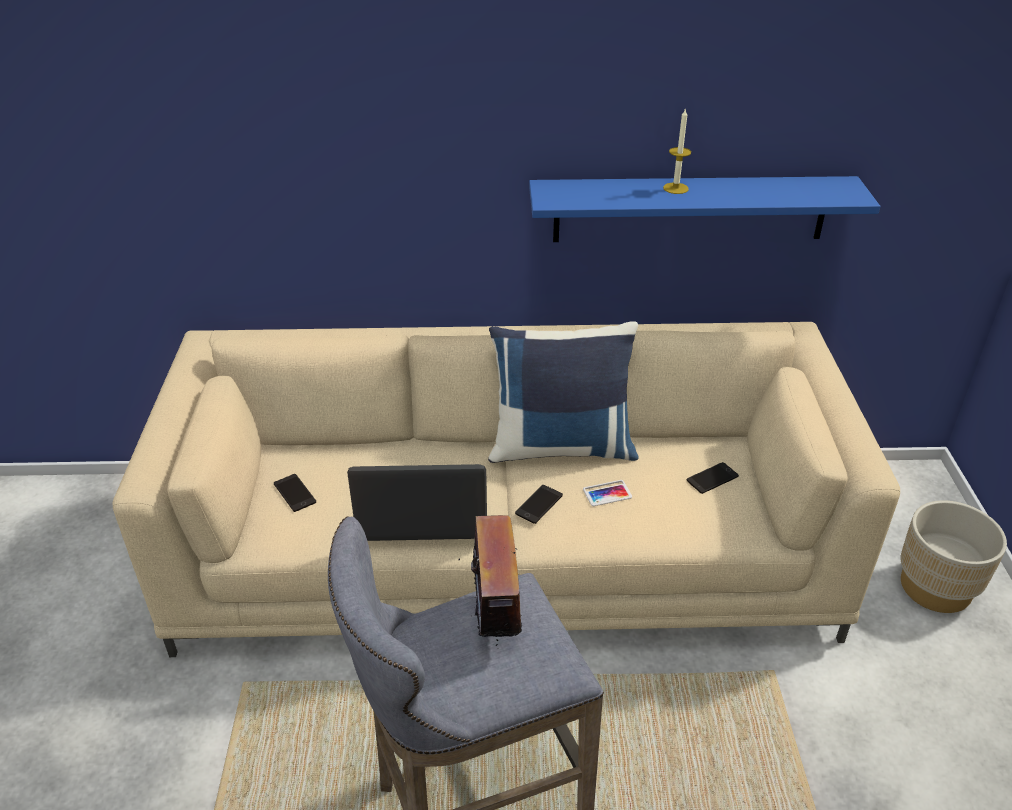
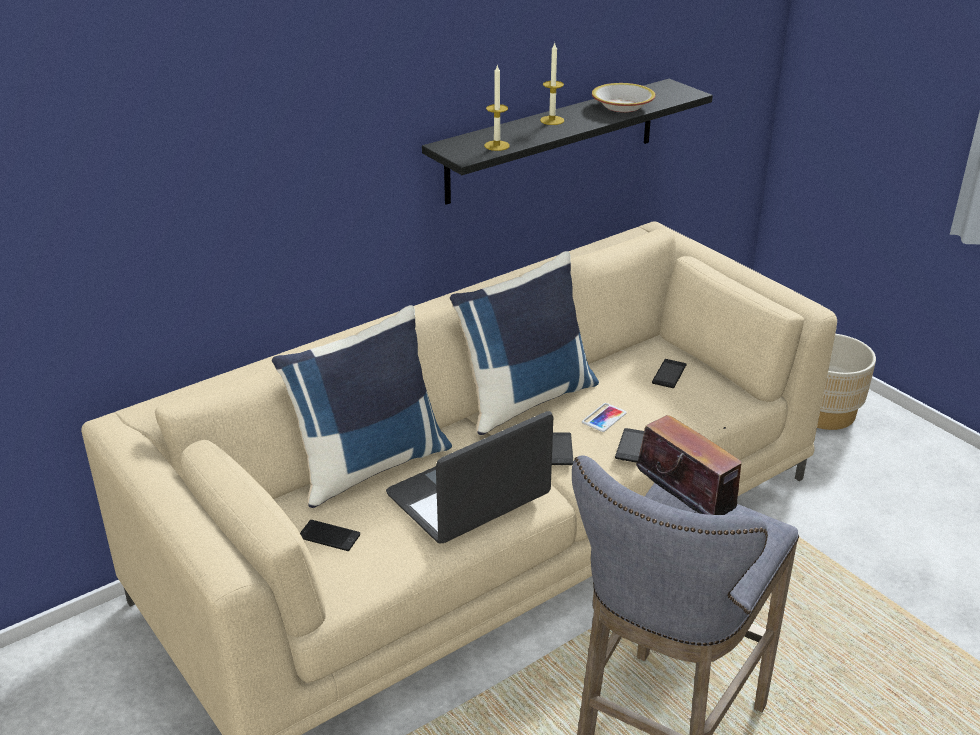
camera: 35 degrees left, 5 degrees down
blue shelf [529,176,880,242] -> black shelf [422,79,713,205]
none -> blue pillow [272,305,452,508]
none -> candle [484,65,510,151]
none -> bowl [592,83,655,112]
none -> phone [615,428,644,462]

